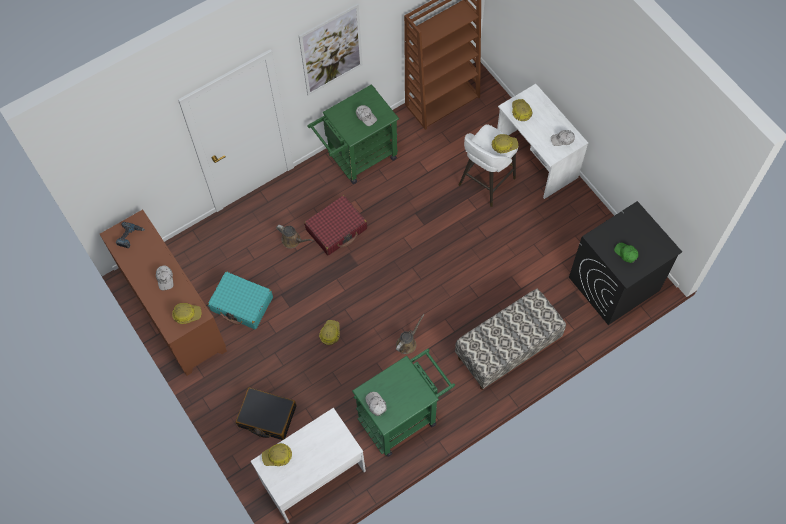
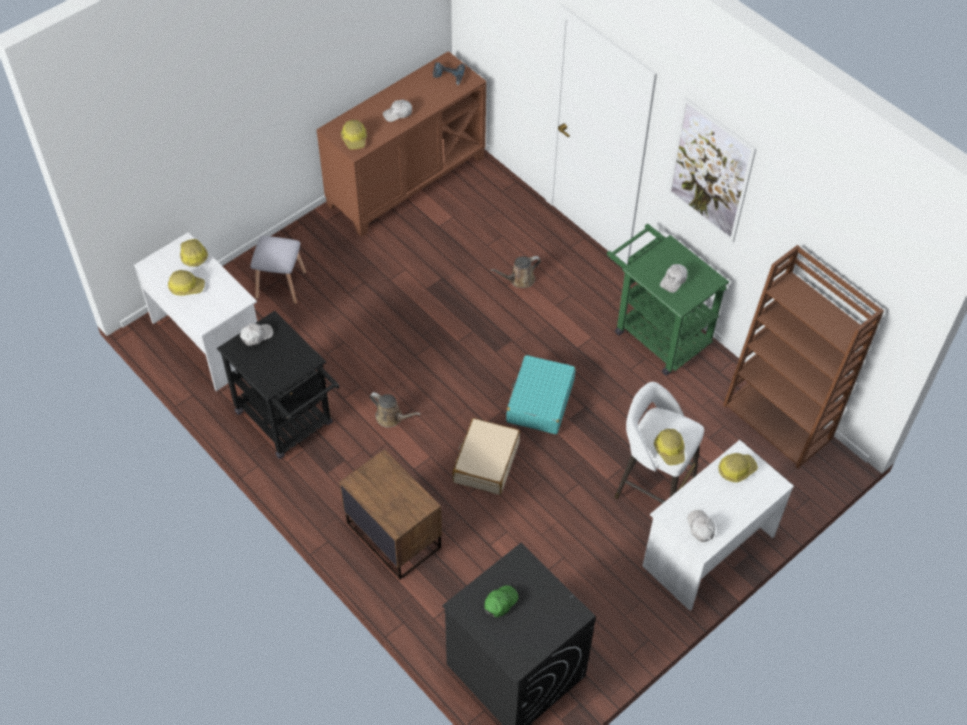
camera: 80 degrees right, 10 degrees down
turquoise suitcase [208,272,273,329] -> turquoise suitcase moved to [506,355,576,434]
black suitcase [236,387,296,440] -> grey stool [250,236,306,304]
brown watering can [276,225,313,248] -> brown watering can turned 45 degrees clockwise [490,256,541,288]
red suitcase [304,195,367,255] -> none
hard hat [319,320,340,345] -> hard hat moved to [168,270,205,295]
green cart [352,349,455,457] -> black cart [217,311,340,459]
bench [455,289,566,390] -> brown nightstand [340,449,442,580]
none -> beige suitcase [453,418,520,495]

